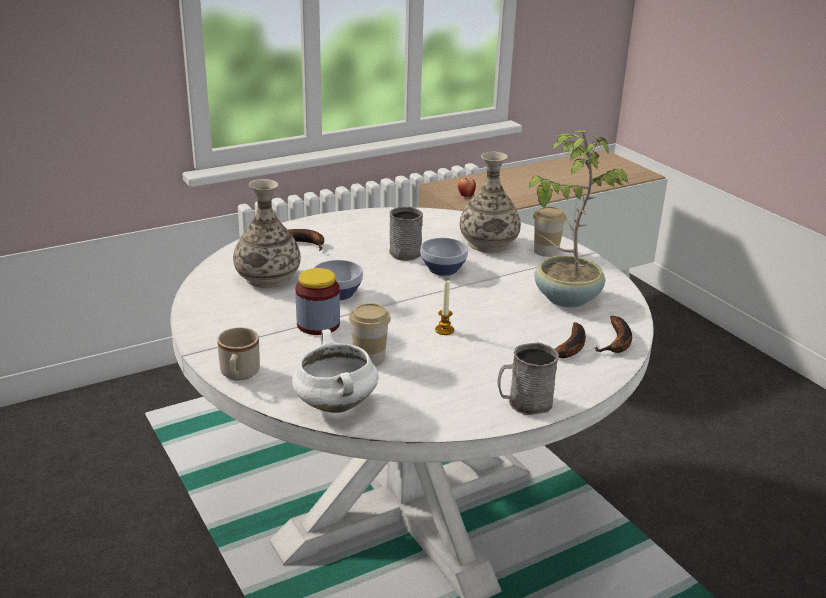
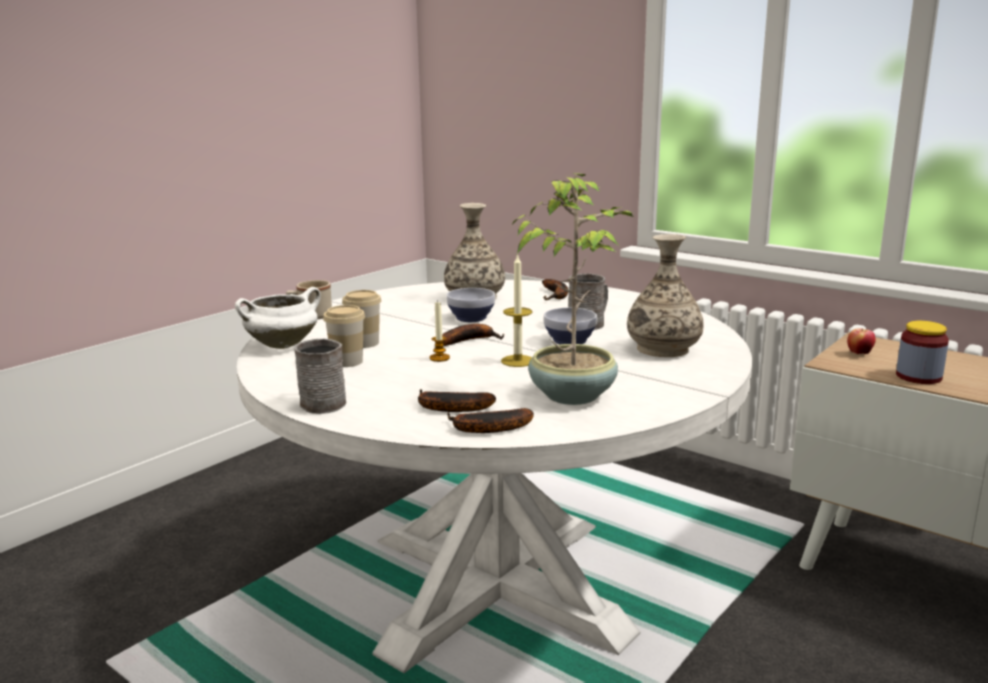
camera: 70 degrees right, 10 degrees down
jar [295,268,340,335] -> jar moved to [896,321,949,384]
cup [533,206,567,257] -> cup moved to [323,305,365,367]
none -> banana [442,324,504,346]
none -> candle [501,254,532,367]

